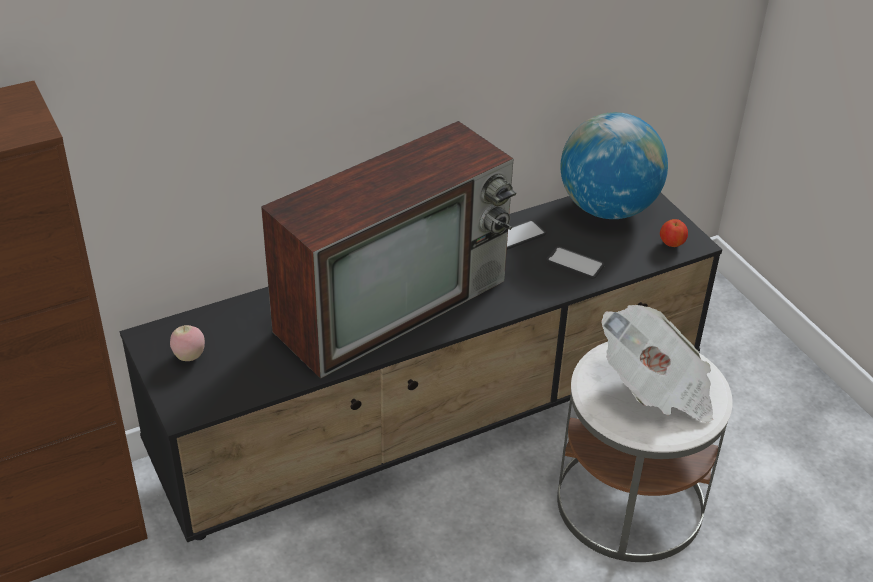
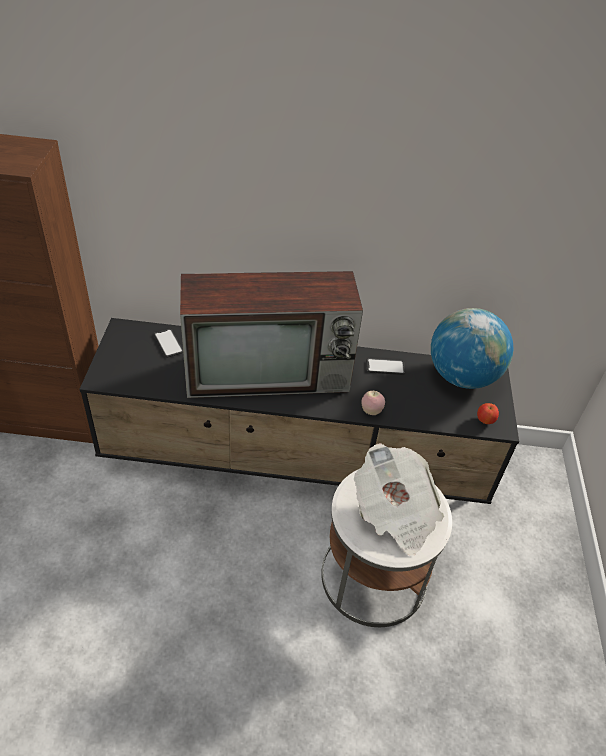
camera: 30 degrees right, 5 degrees up
apple [170,325,205,361] -> apple moved to [362,391,385,415]
phone [546,246,605,279] -> phone moved to [154,329,183,357]

